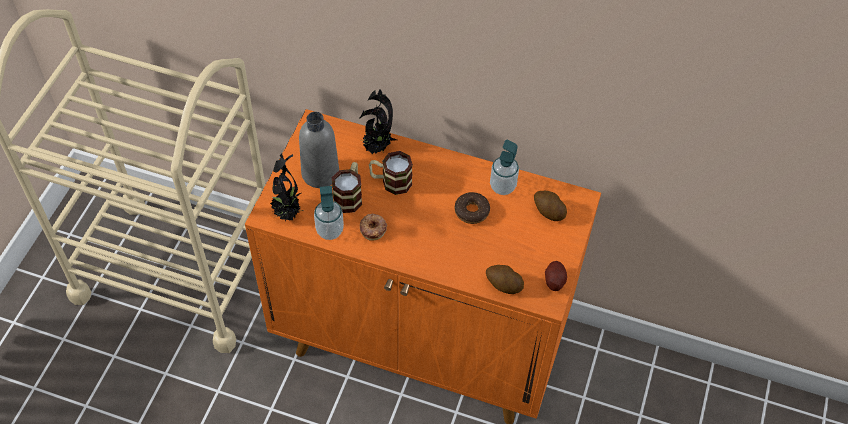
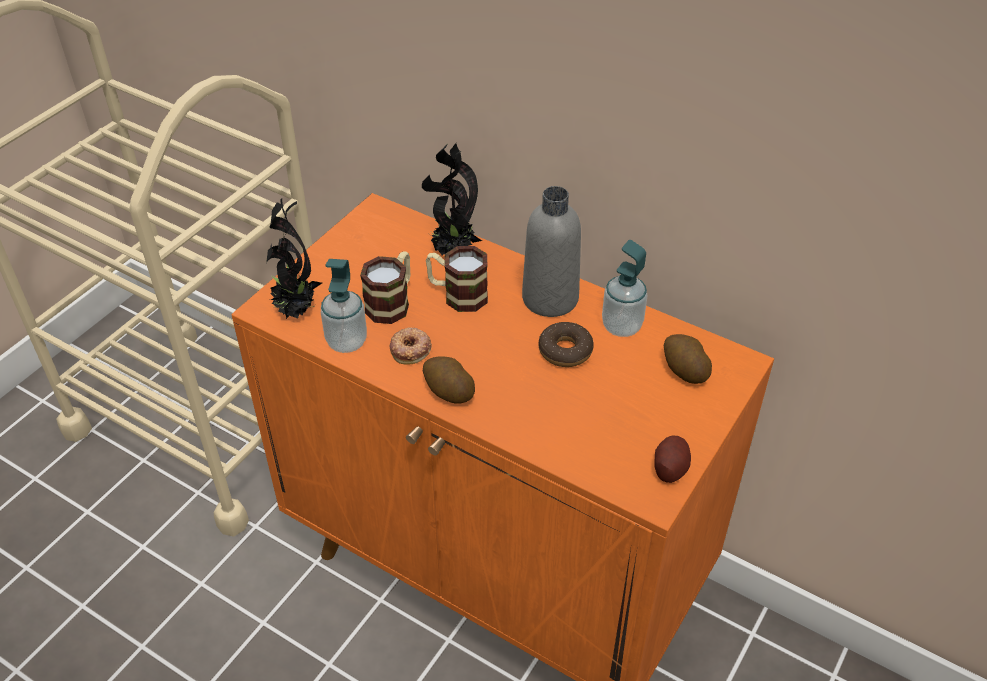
camera: 15 degrees right, 10 degrees down
grey bottle [299,112,339,188] -> grey bottle moved to [522,186,581,317]
potato [486,265,524,294] -> potato moved to [423,356,475,404]

